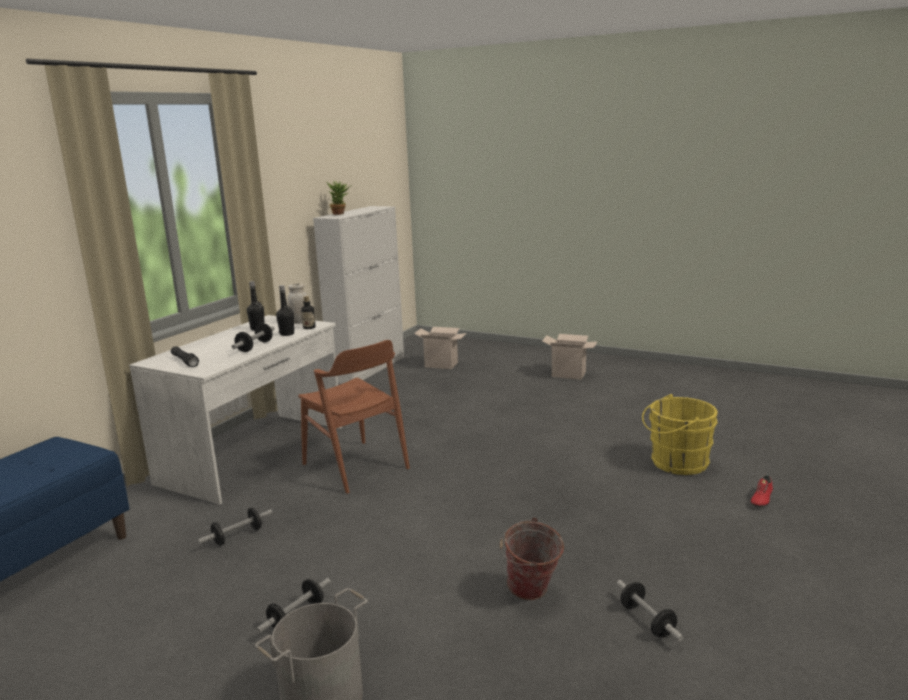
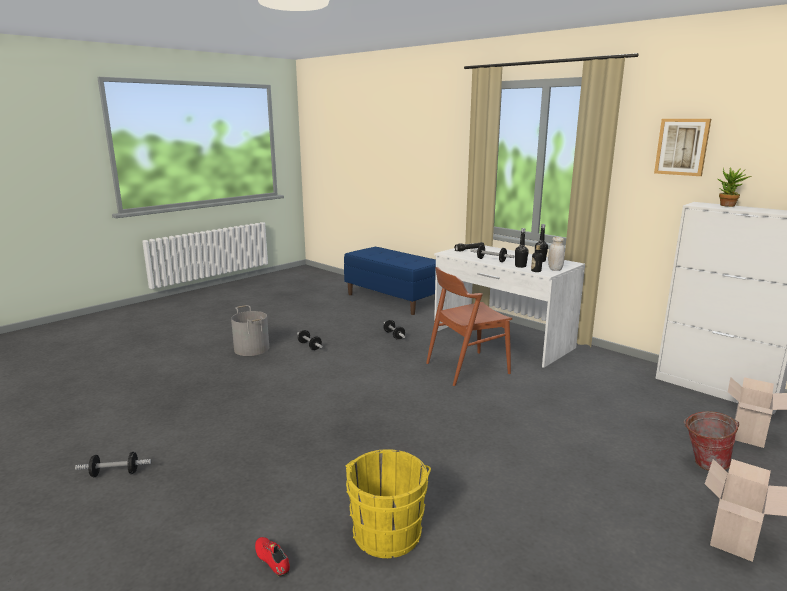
camera: 105 degrees right, 0 degrees up
bucket [500,518,564,600] -> bucket moved to [684,411,740,471]
dumbbell [617,580,684,641] -> dumbbell moved to [75,452,151,477]
none -> picture [654,119,711,176]

